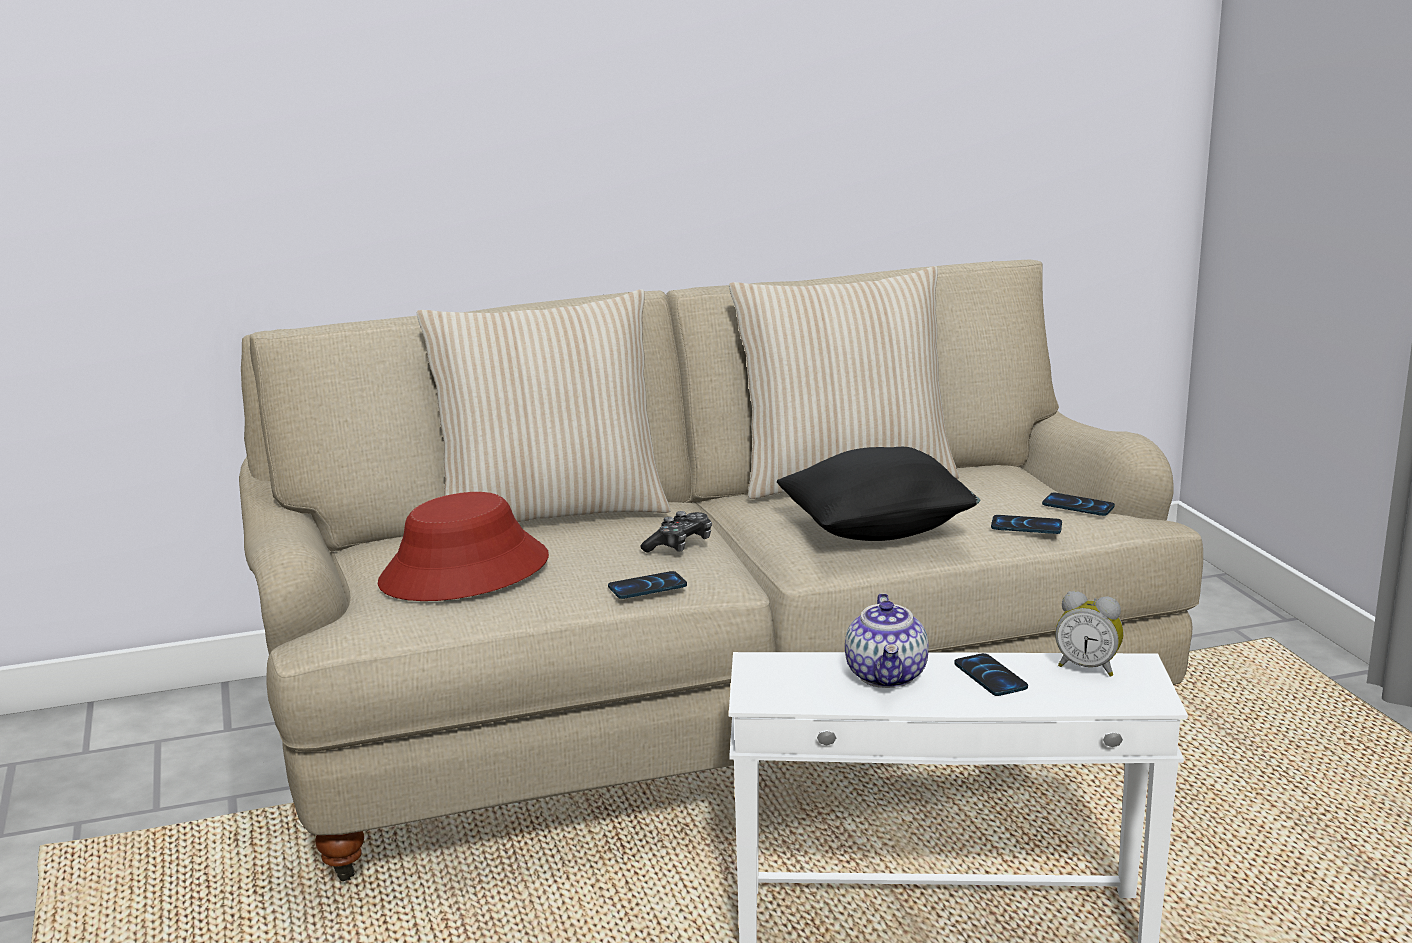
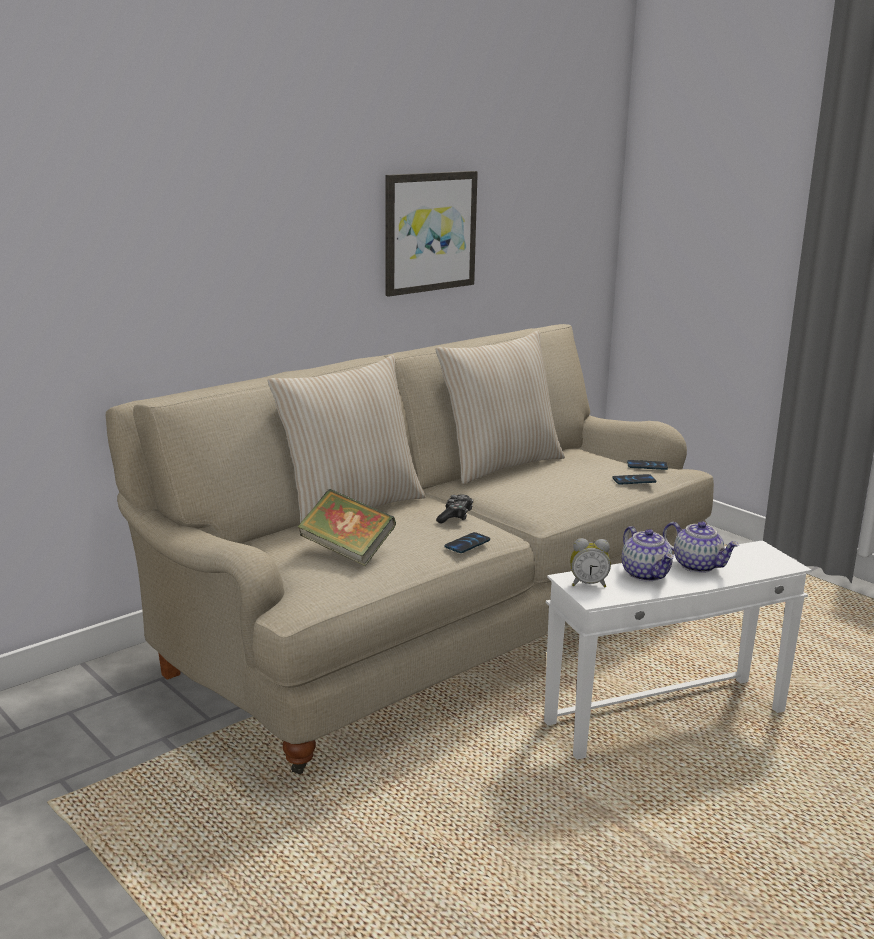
camera: 25 degrees left, 0 degrees up
red hat [378,492,549,601] -> book [298,489,396,566]
black pillow [777,447,980,541] -> none
phone [954,653,1028,696] -> teapot [663,521,739,573]
alarm clock [1055,591,1123,677] -> alarm clock moved to [570,538,611,587]
none -> picture [386,171,478,297]

